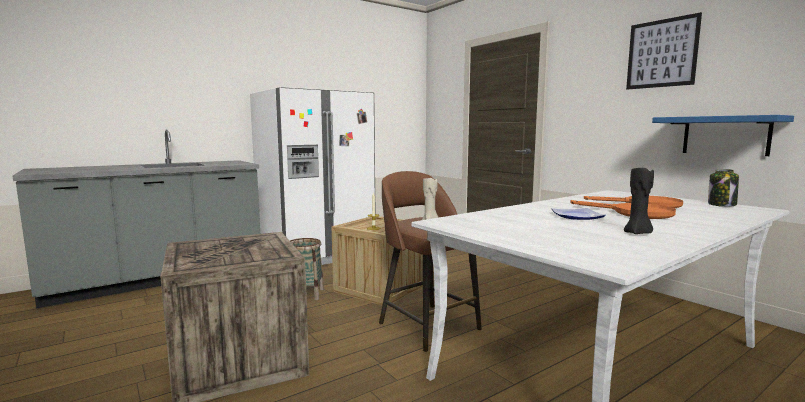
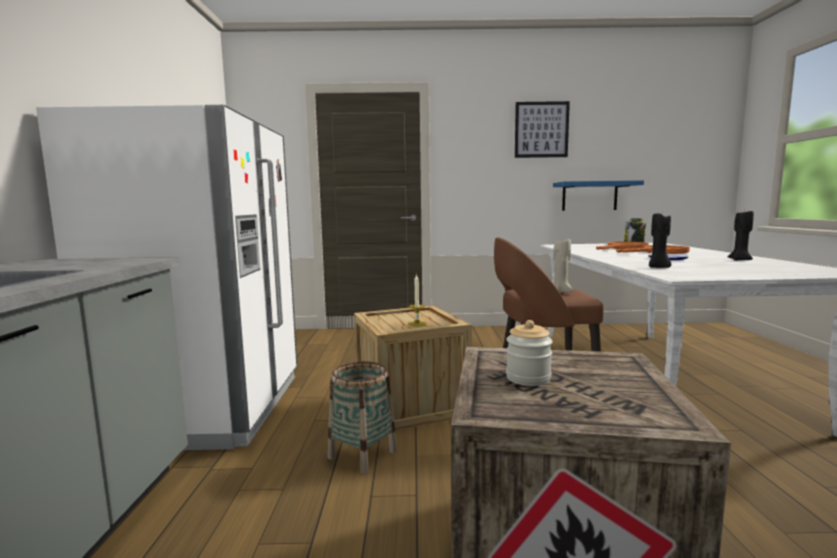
camera: 55 degrees left, 0 degrees up
none -> jar [506,320,553,386]
none -> black candle [649,213,671,268]

